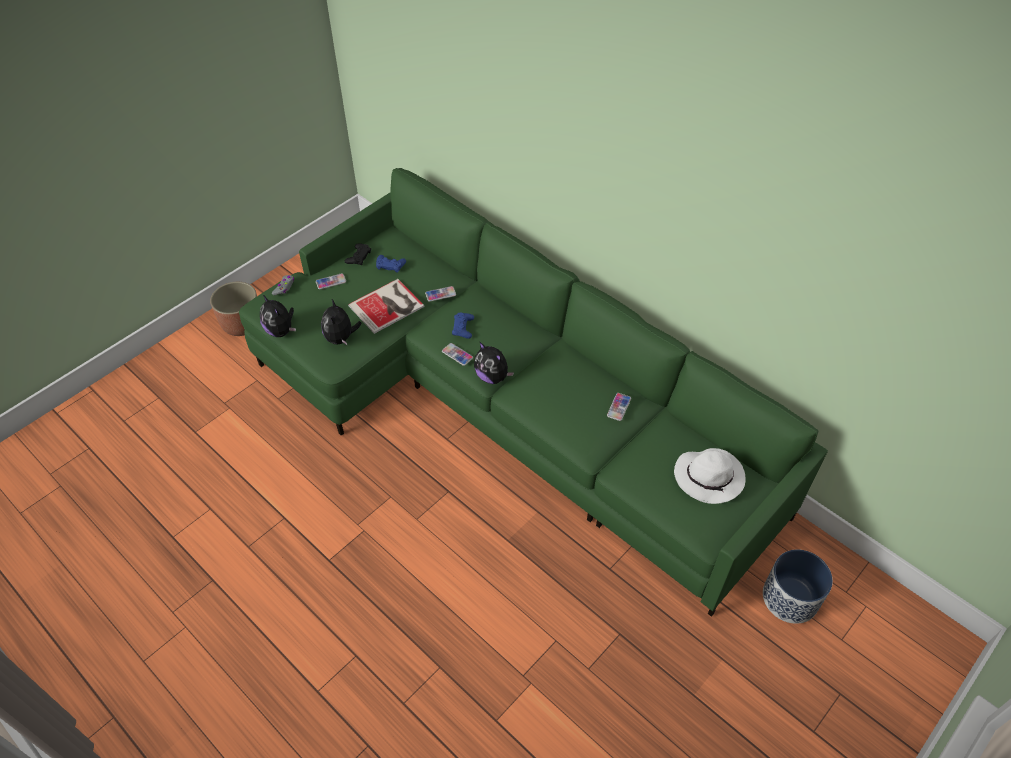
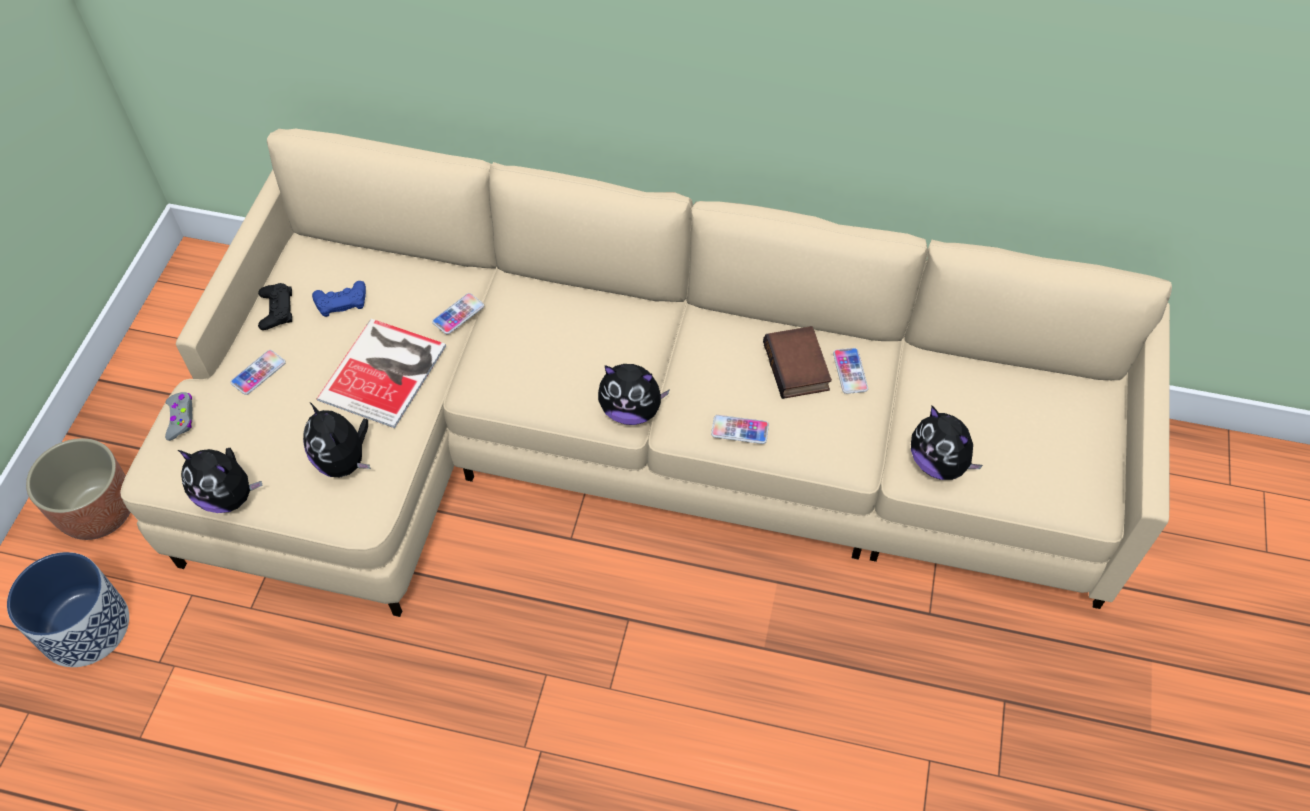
camera: 30 degrees left, 5 degrees up
green sofa [239,168,828,617] -> beige sofa [120,129,1172,617]
phone [442,343,473,366] -> phone moved to [711,415,769,444]
blue game controller [452,312,474,339] -> none
white hat [674,448,745,504] -> none
planter [763,550,833,624] -> planter moved to [7,552,129,667]
none -> book [763,326,832,399]
none -> plush toy [911,406,983,480]

